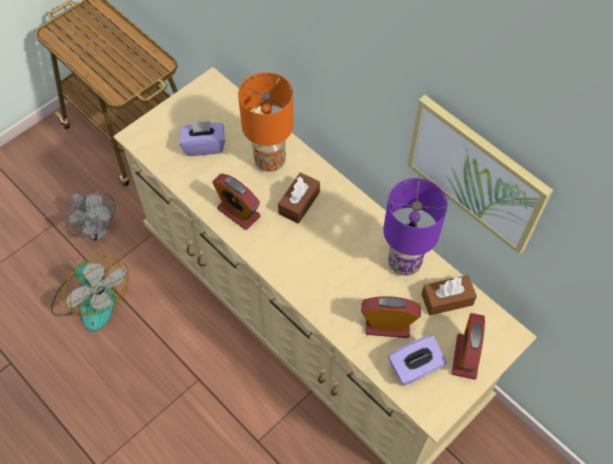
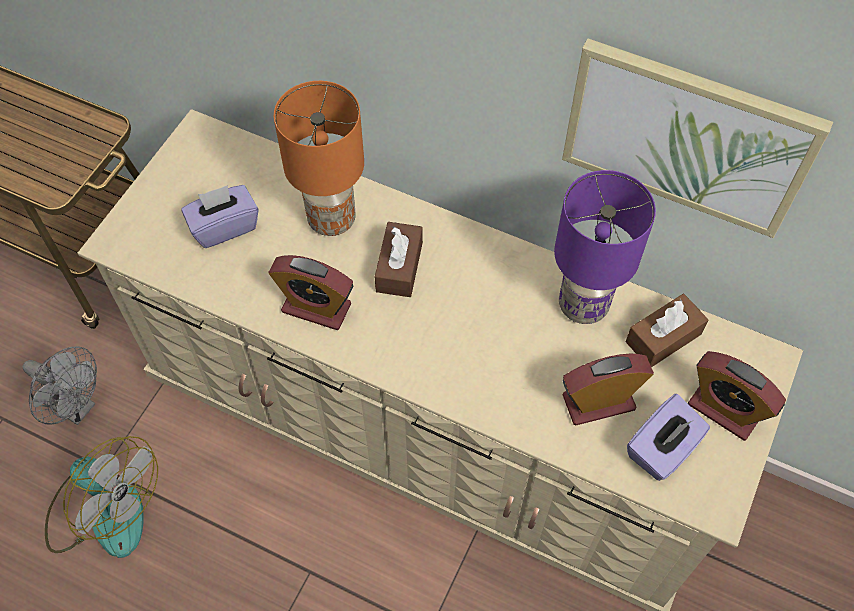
camera: 20 degrees left, 0 degrees up
alarm clock [452,313,485,380] -> alarm clock turned 45 degrees counterclockwise [688,351,786,441]

